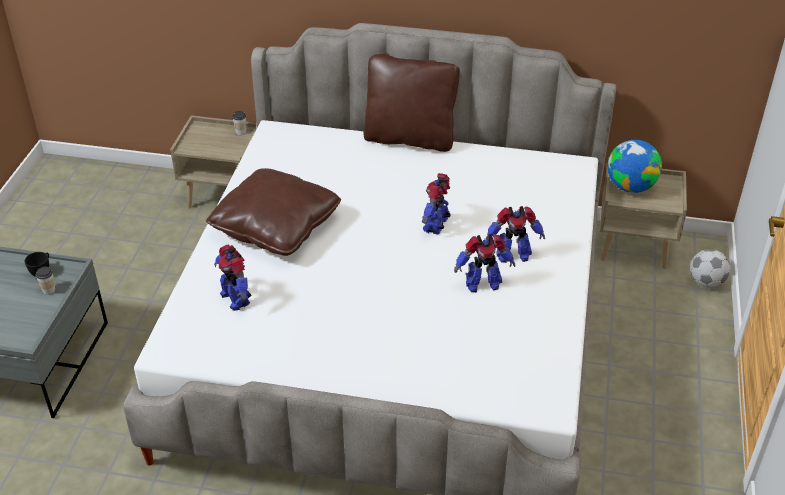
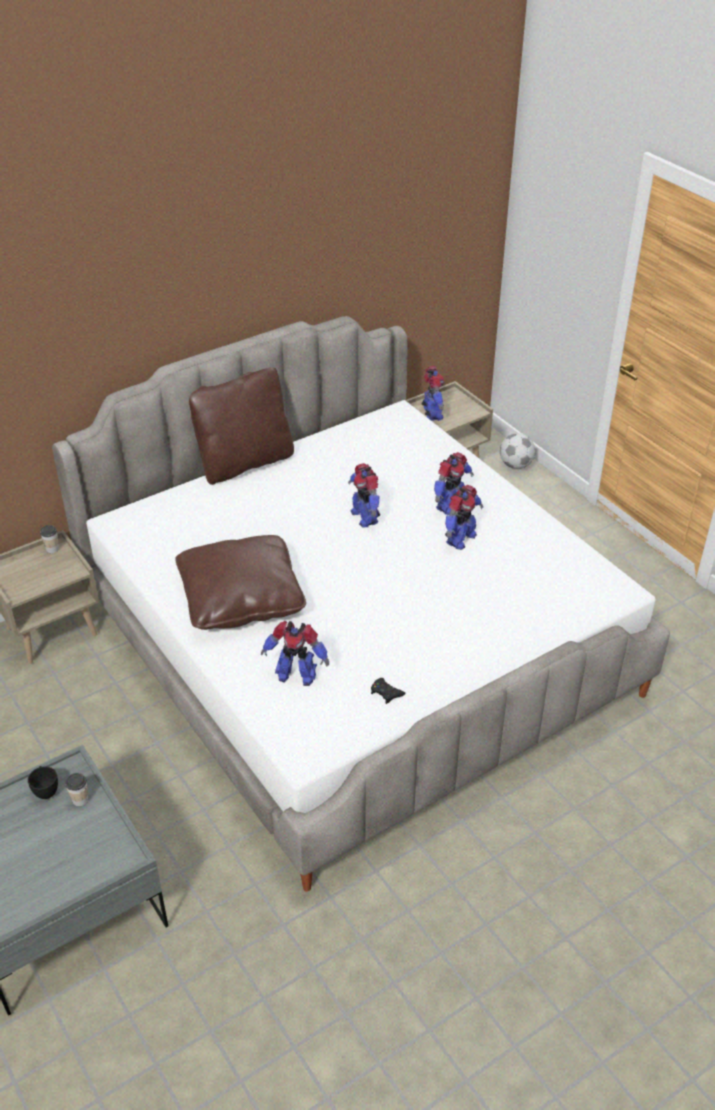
camera: 45 degrees left, 0 degrees up
globe [607,140,662,193] -> toy robot [421,366,444,421]
none -> black game controller [371,678,405,704]

